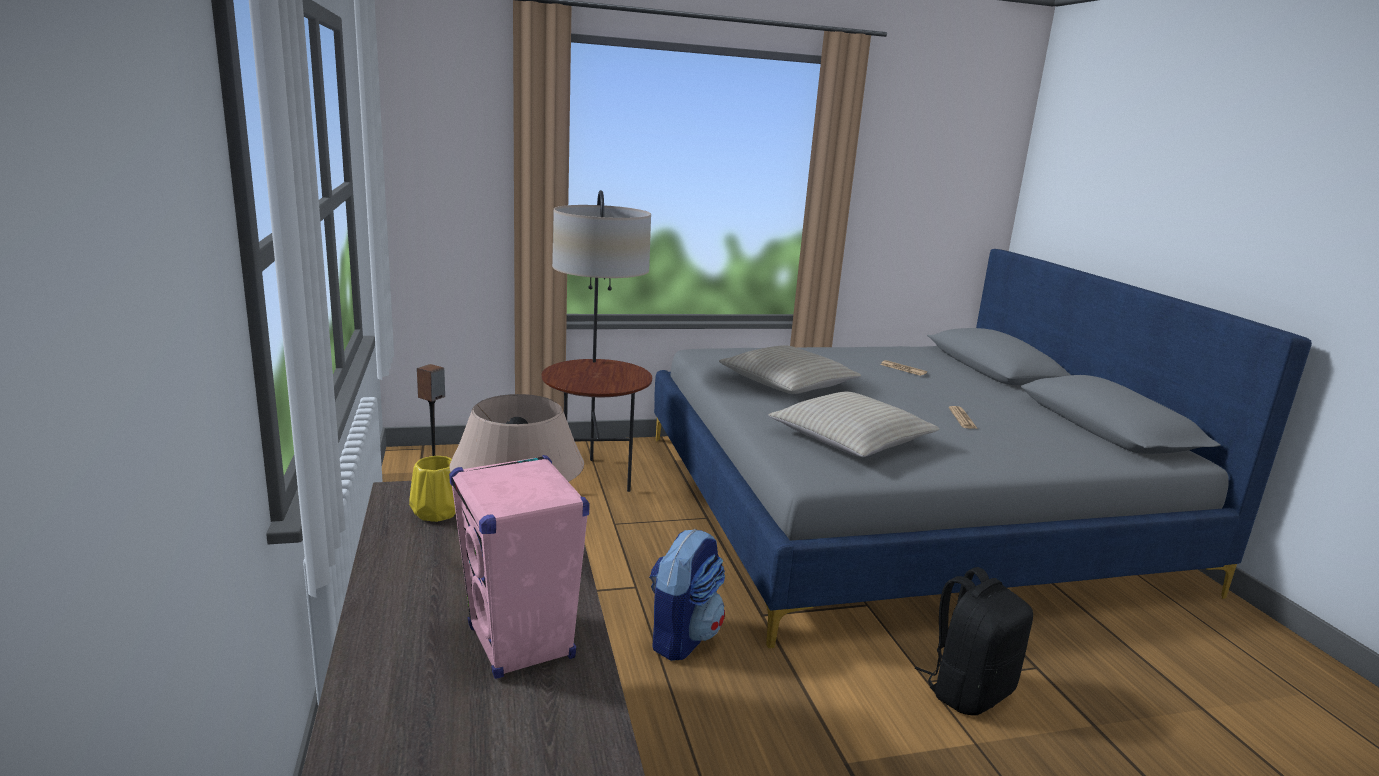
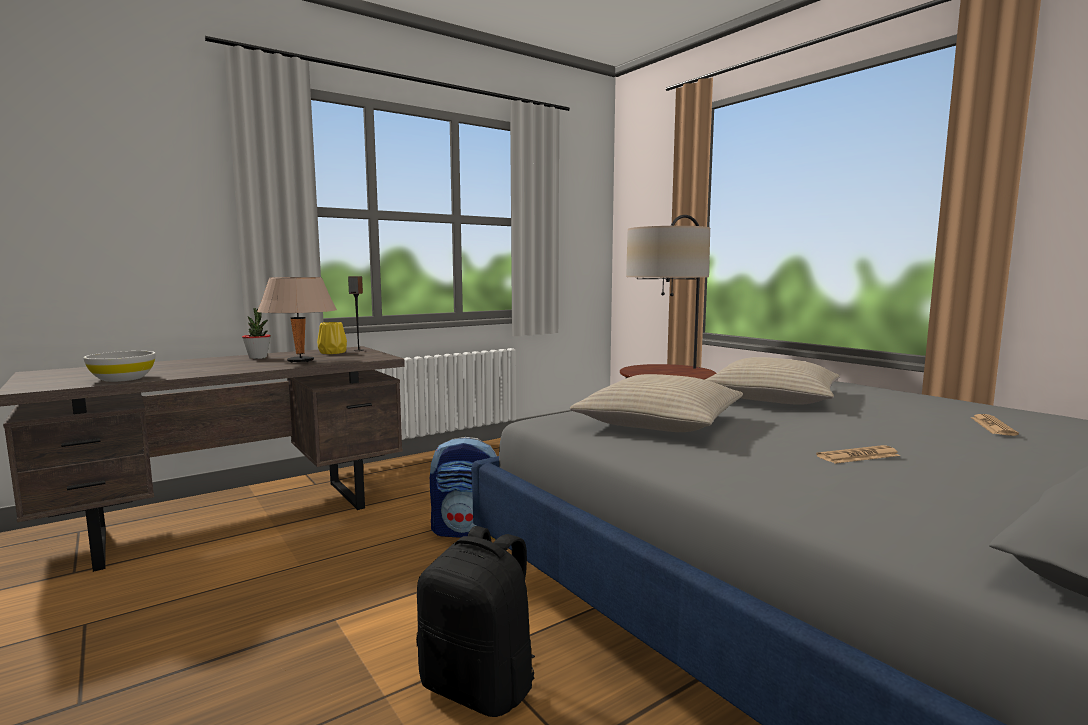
camera: 70 degrees right, 10 degrees down
pink speaker [449,455,590,679] -> none
none -> white bowl [84,351,155,382]
none -> potted plant [242,308,271,359]

